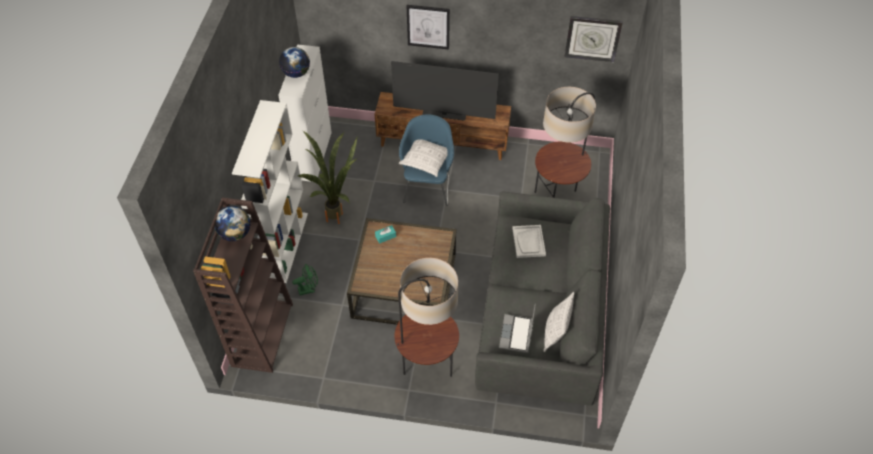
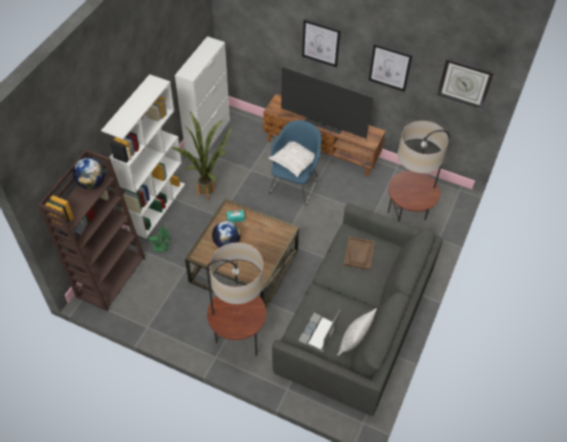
camera: 15 degrees right, 0 degrees up
globe [279,47,310,78] -> globe moved to [212,221,241,248]
white tray [512,225,546,258] -> brown tray [343,236,375,270]
none -> picture [369,43,412,92]

